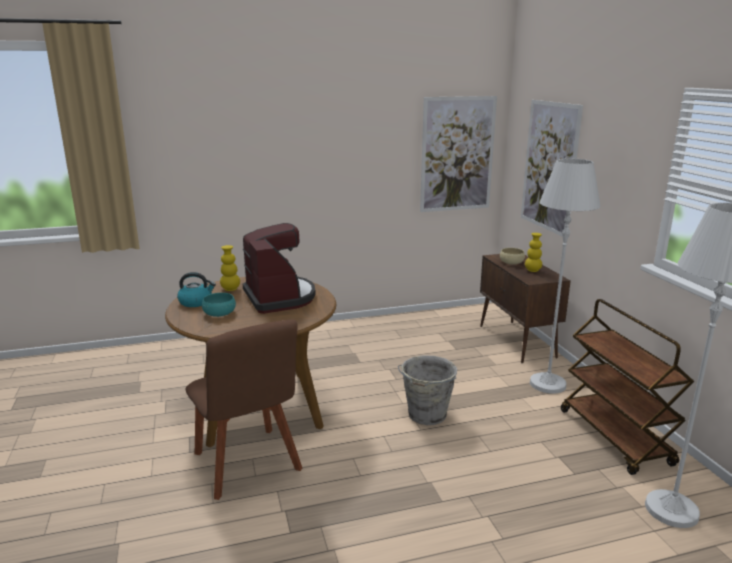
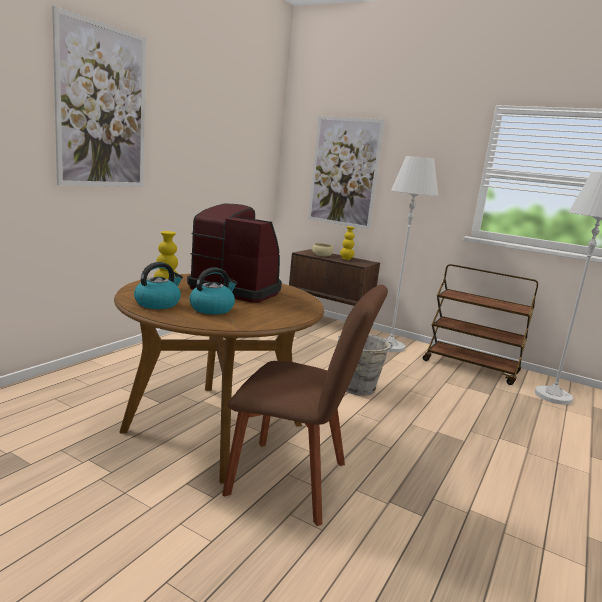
camera: 45 degrees left, 5 degrees down
turquoise bowl [202,293,236,317] -> kettle [189,267,237,314]
picture [420,96,497,212] -> picture moved to [52,6,146,187]

